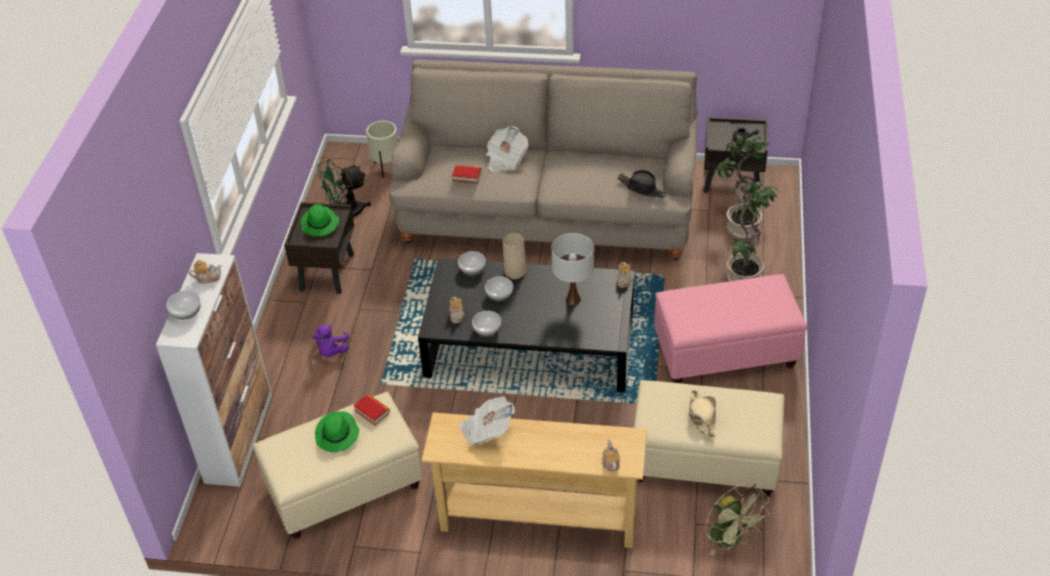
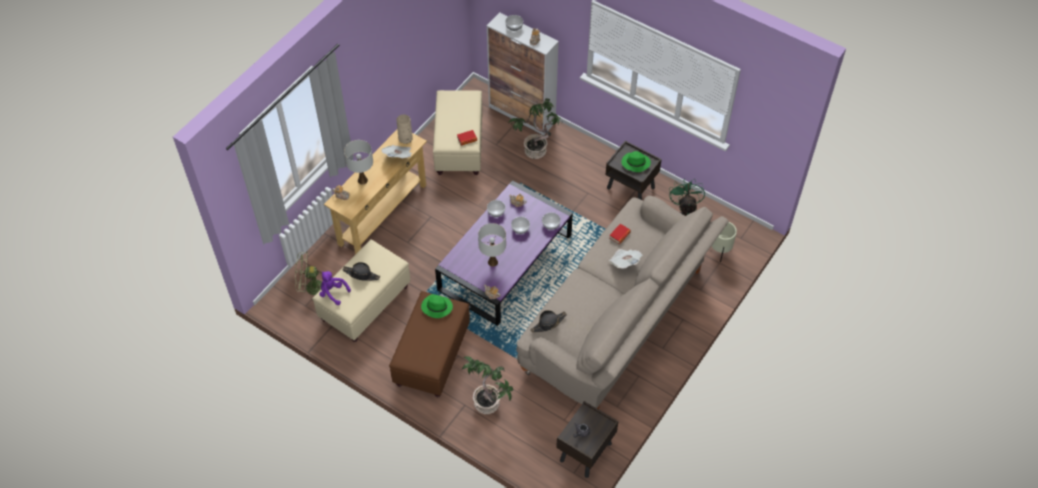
camera: 115 degrees right, 10 degrees up
purple plush toy [312,325,350,357] -> purple plush toy moved to [319,271,351,305]
green hat [315,411,359,452] -> green hat moved to [421,294,453,318]
black coffee table [418,258,634,392] -> purple coffee table [435,180,573,326]
beige vase [503,232,526,279] -> beige vase moved to [396,114,413,144]
pink ottoman [654,274,807,383] -> brown ottoman [389,291,470,397]
beige hat [689,390,716,437] -> black hat [343,262,380,281]
potted plant [713,135,778,239] -> potted plant moved to [508,98,561,159]
none -> white table lamp [344,140,373,185]

